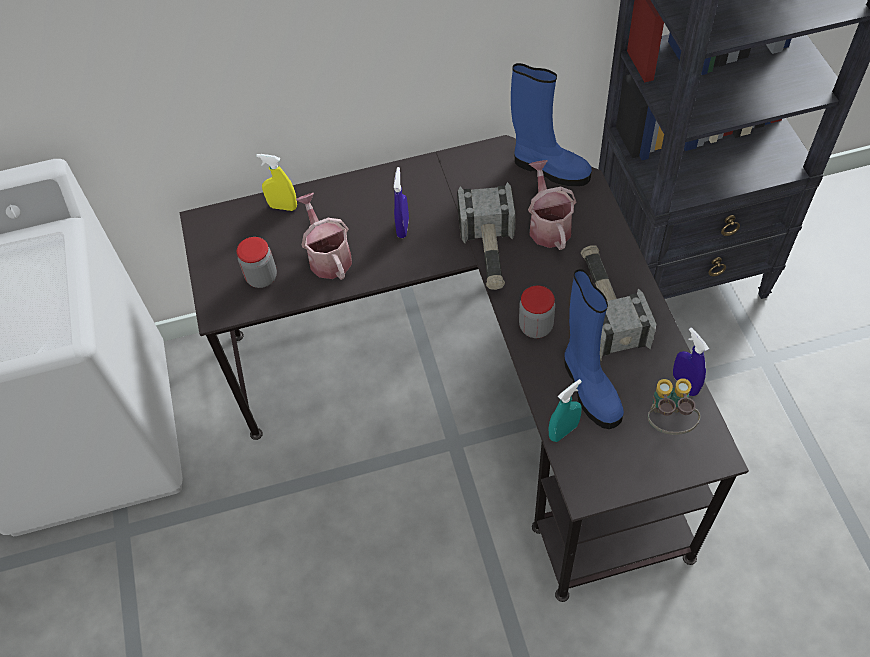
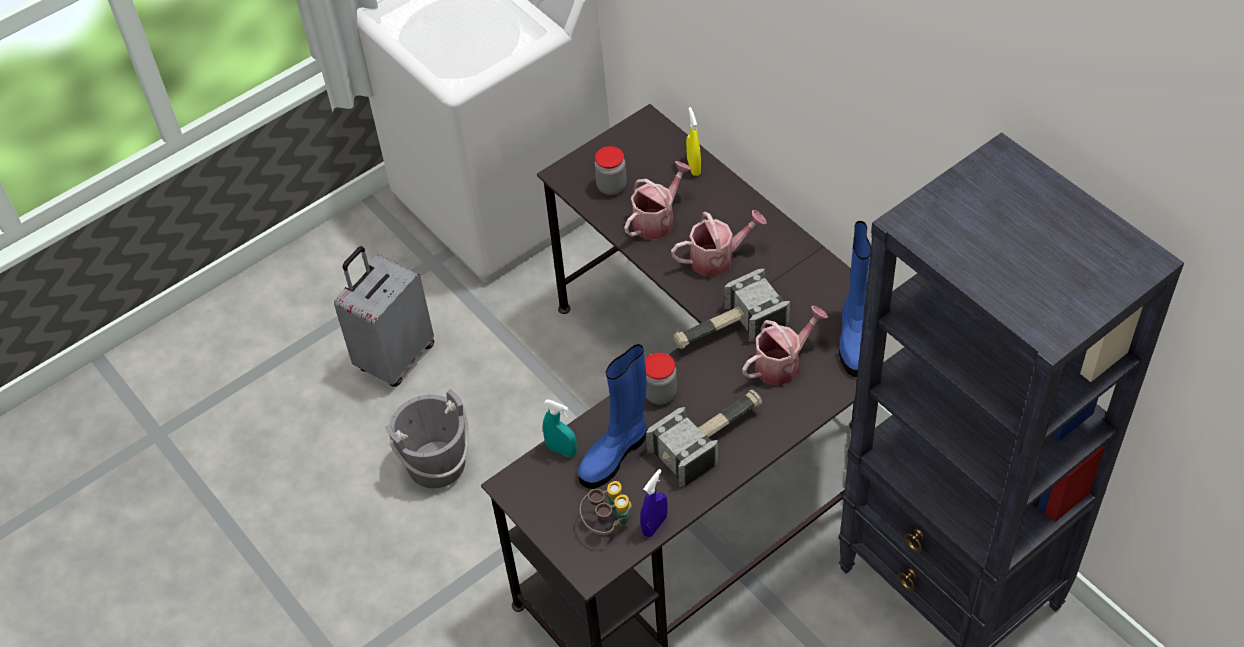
camera: 65 degrees right, 5 degrees down
blue spray bottle [394,167,409,238] -> watering can [671,210,767,276]
none -> grey suitcase [334,246,434,387]
none -> grey bucket [385,389,469,488]

